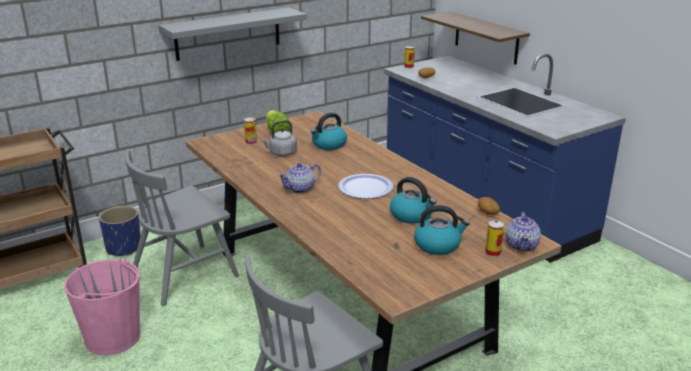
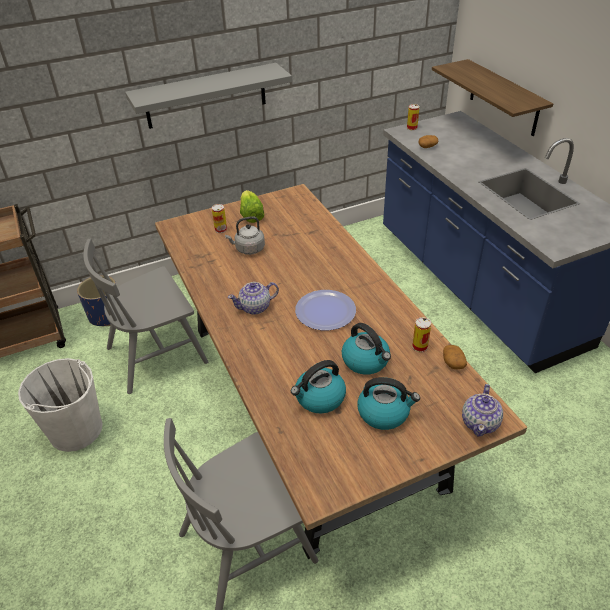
camera: 10 degrees right, 15 degrees up
pink bucket [64,258,141,356] -> white bucket [18,358,103,452]
kettle [311,113,347,150] -> kettle moved to [291,360,346,413]
can [485,220,505,257] -> can moved to [412,317,431,353]

